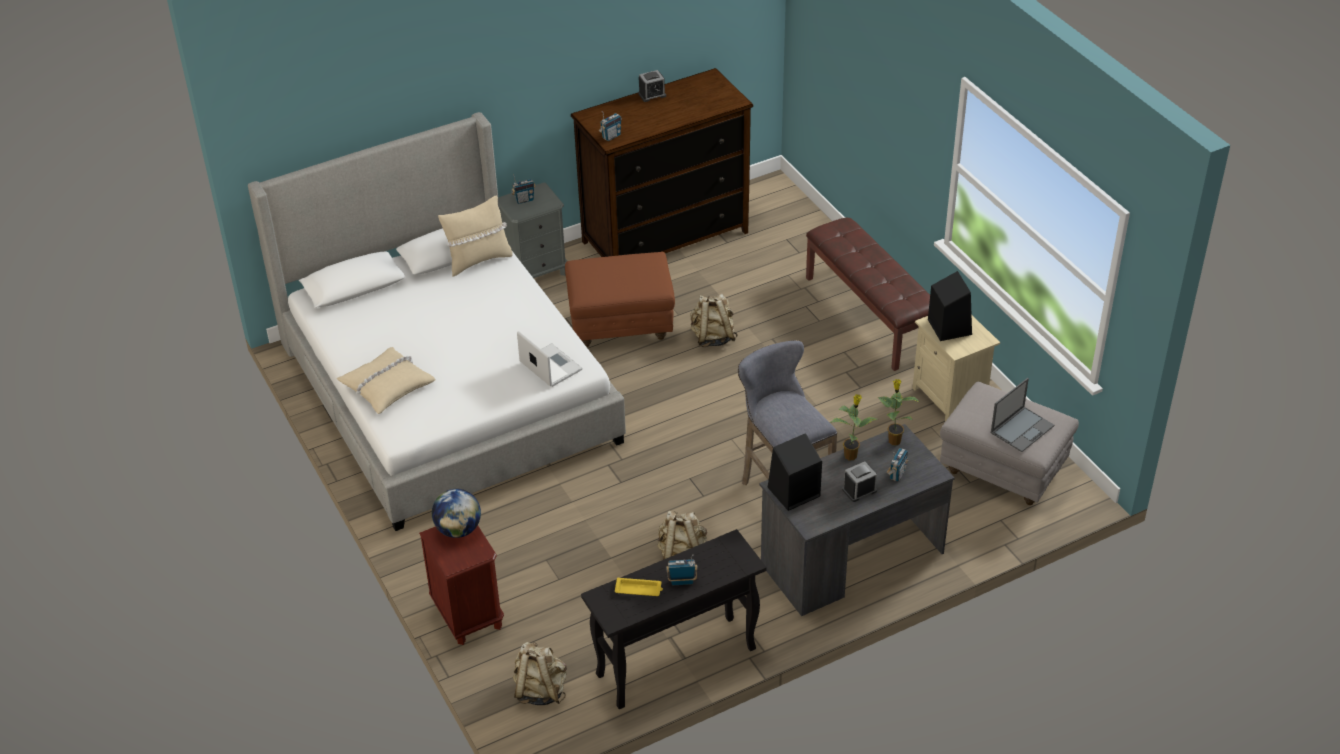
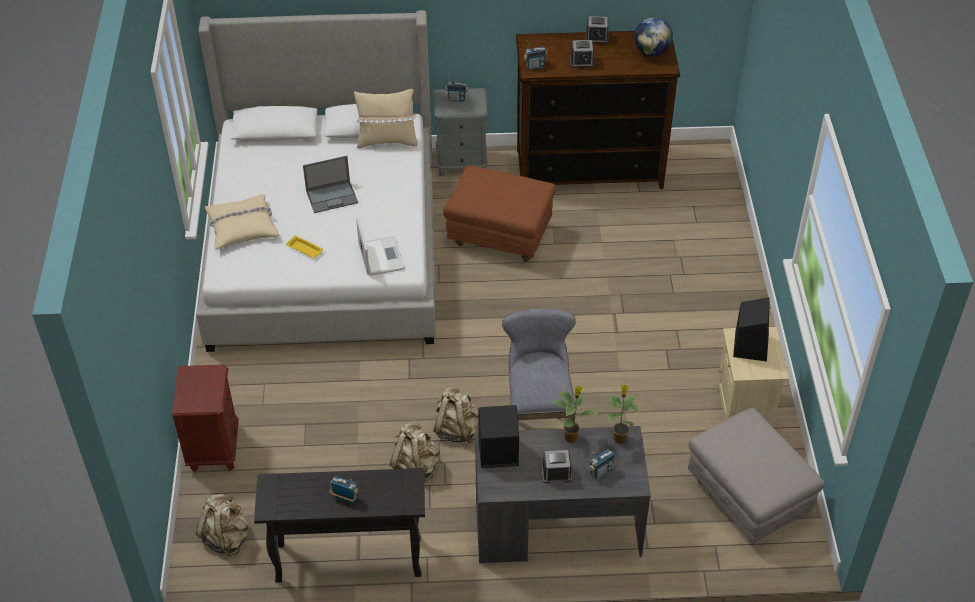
camera: 25 degrees right, 5 degrees up
globe [432,489,481,538] -> globe moved to [634,17,673,56]
yellow tray [615,578,663,596] -> yellow tray moved to [286,235,323,258]
beige backpack [690,294,738,347] -> beige backpack moved to [433,387,479,444]
brown bench [806,218,930,371] -> none
laptop [991,378,1054,452] -> laptop moved to [303,156,358,213]
none -> alarm clock [570,40,594,68]

